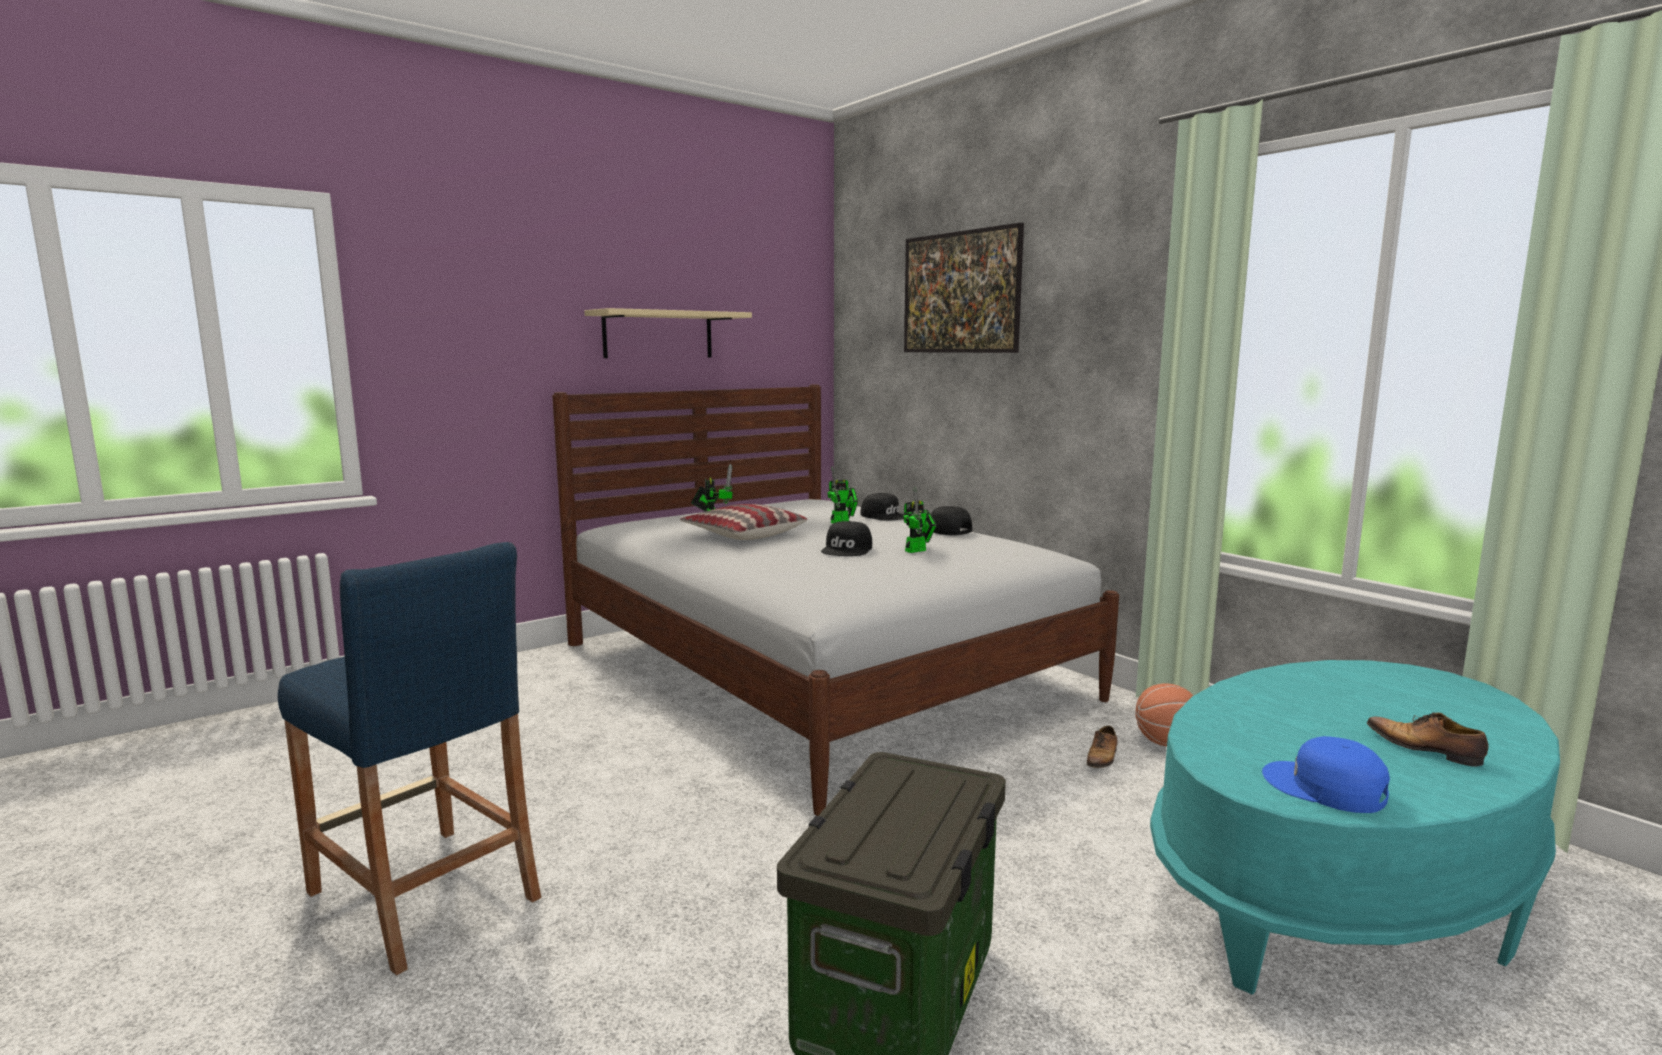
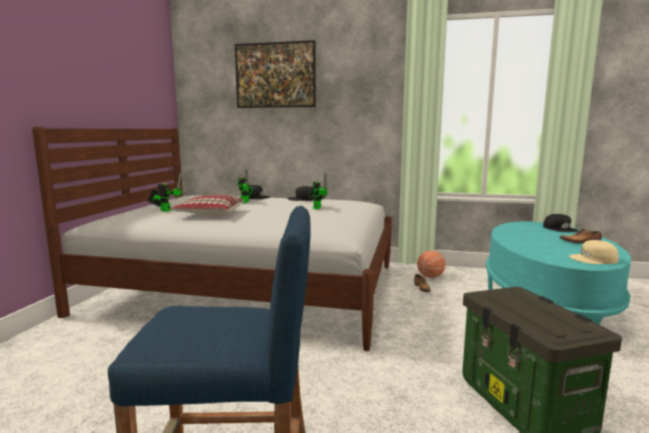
camera: 40 degrees left, 0 degrees up
beige shelf [584,308,752,358] -> none
black cap [821,521,872,556] -> black cap moved to [543,214,579,232]
blue cap [1262,736,1390,813] -> beige cap [569,240,619,264]

